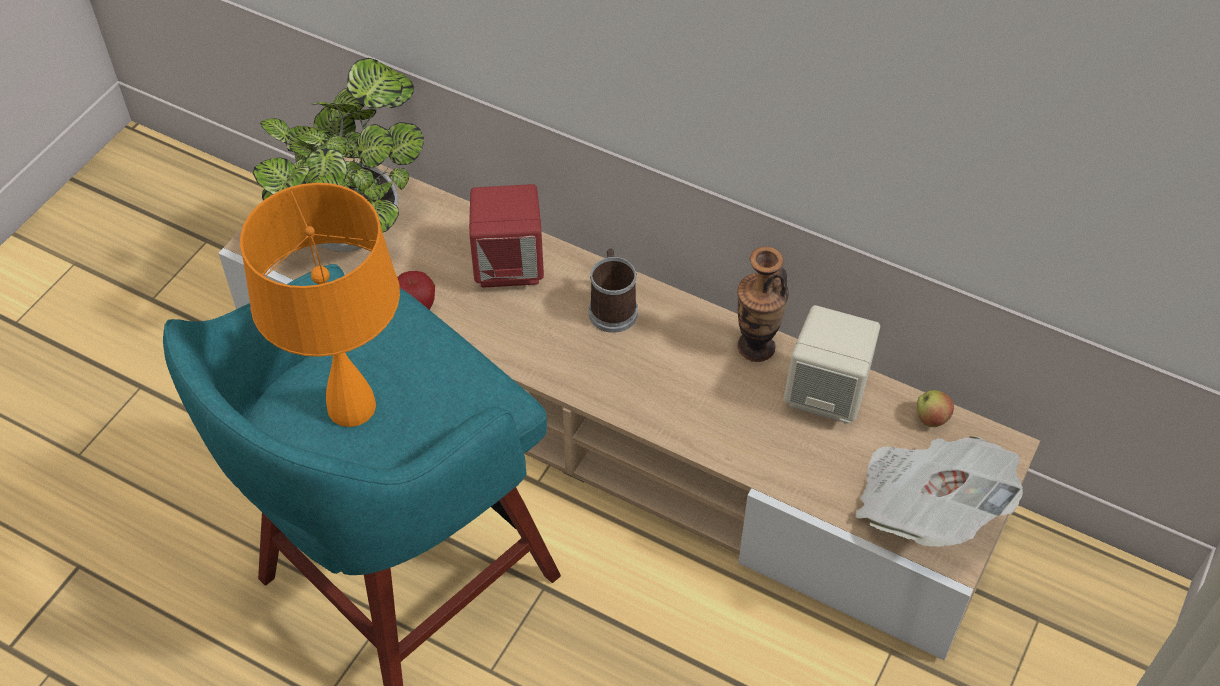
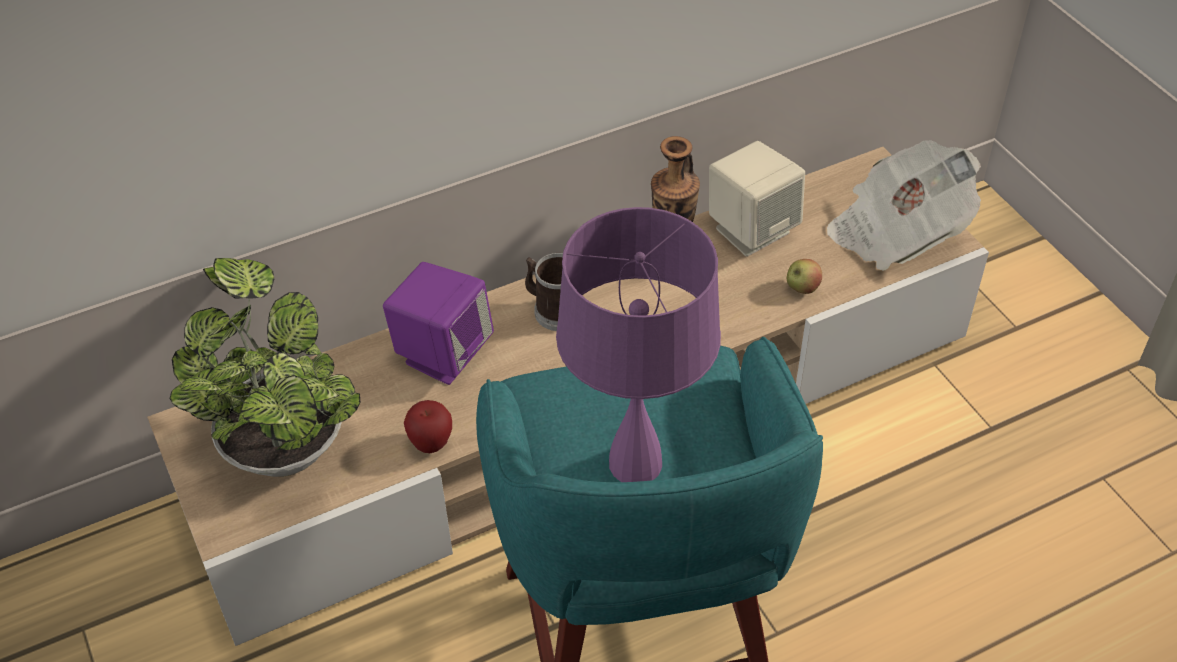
camera: 55 degrees left, 5 degrees down
orange table lamp [240,183,400,427] -> purple table lamp [556,207,721,482]
red speaker [469,184,544,288] -> purple speaker [383,262,494,385]
apple [917,390,954,427] -> apple moved to [787,259,822,294]

